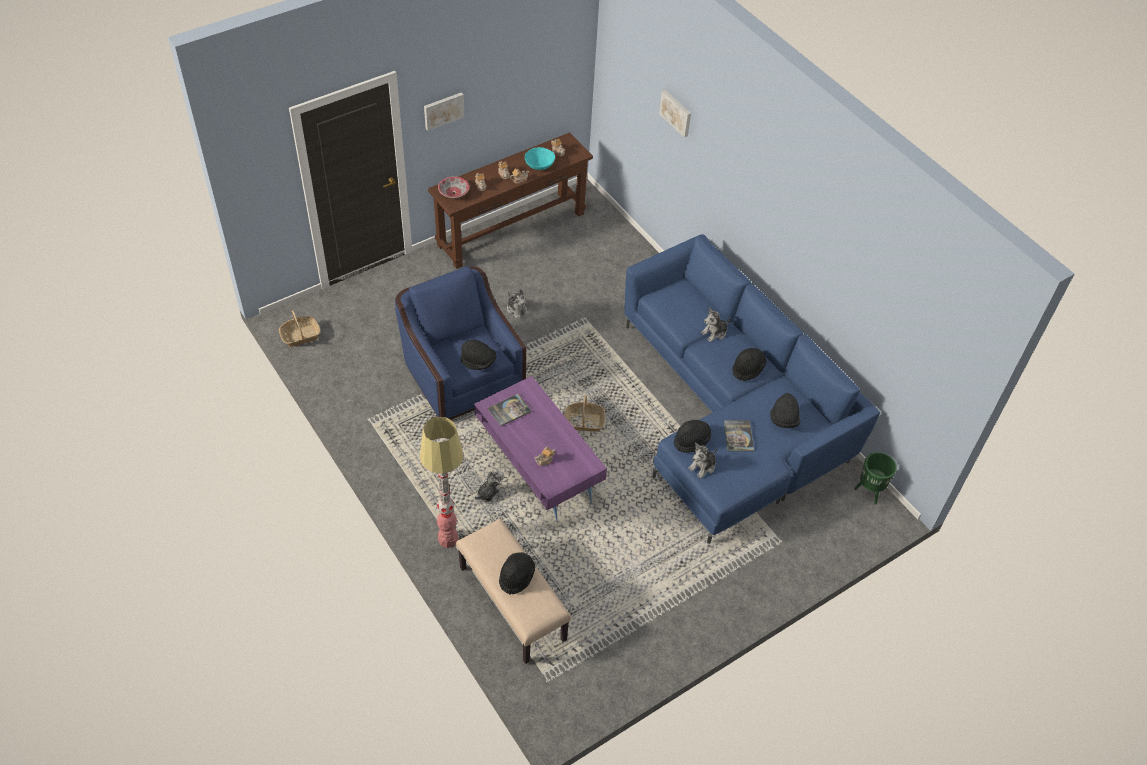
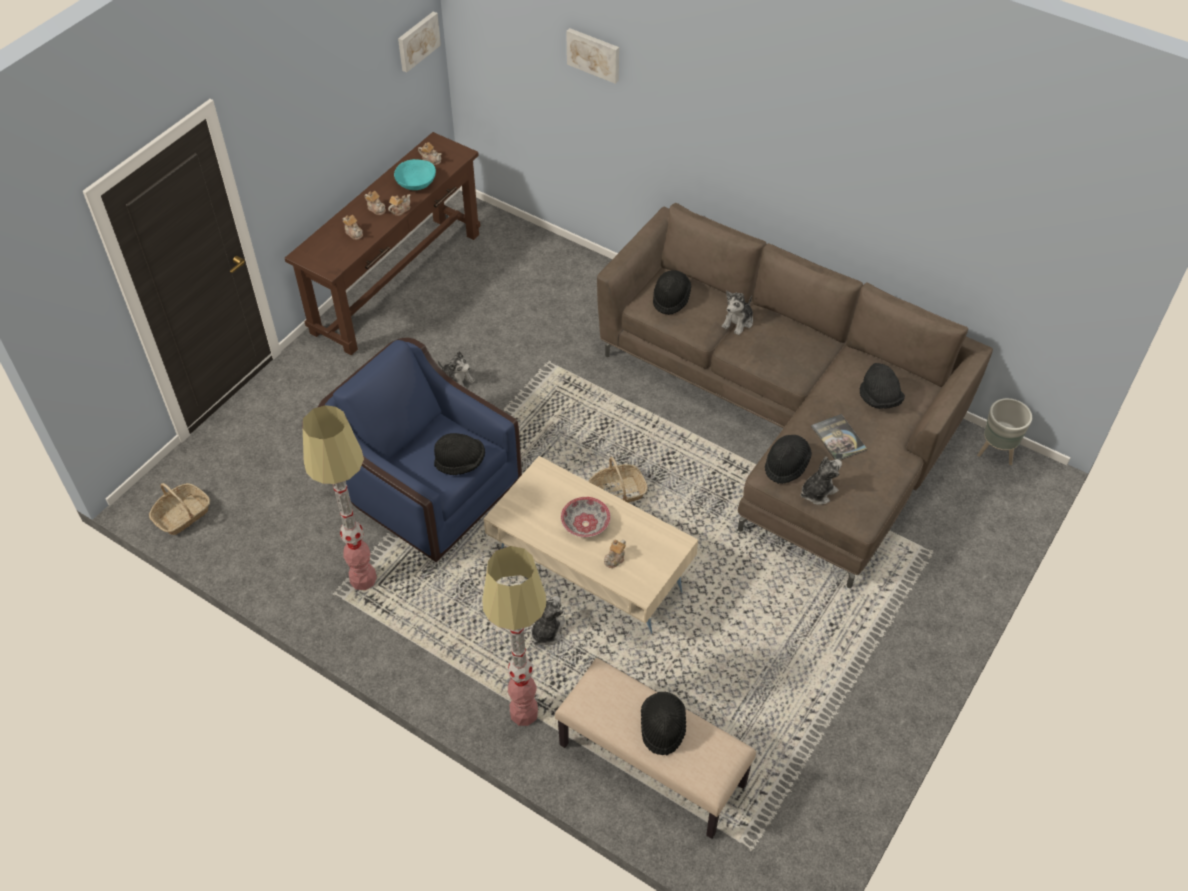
camera: 20 degrees left, 0 degrees up
picture [424,92,464,131] -> picture moved to [398,12,441,73]
bowl [438,176,469,198] -> bowl moved to [561,497,611,537]
purple coffee table [475,376,607,521] -> beige coffee table [484,456,698,634]
book [488,394,532,426] -> none
blue sofa [624,234,880,544] -> brown sofa [597,203,993,588]
plush toy [688,443,718,478] -> plush toy turned 150 degrees counterclockwise [801,457,842,505]
black hat [732,348,766,381] -> black hat moved to [653,270,691,315]
green planter [854,452,897,504] -> grey planter [977,398,1032,465]
none -> floor lamp [303,405,377,590]

